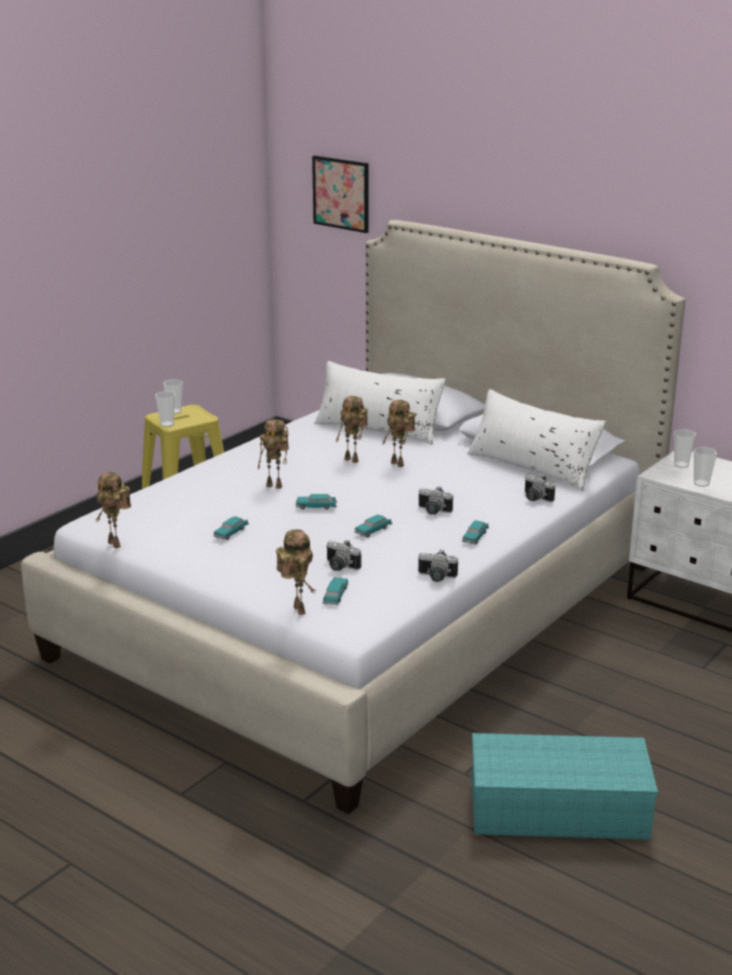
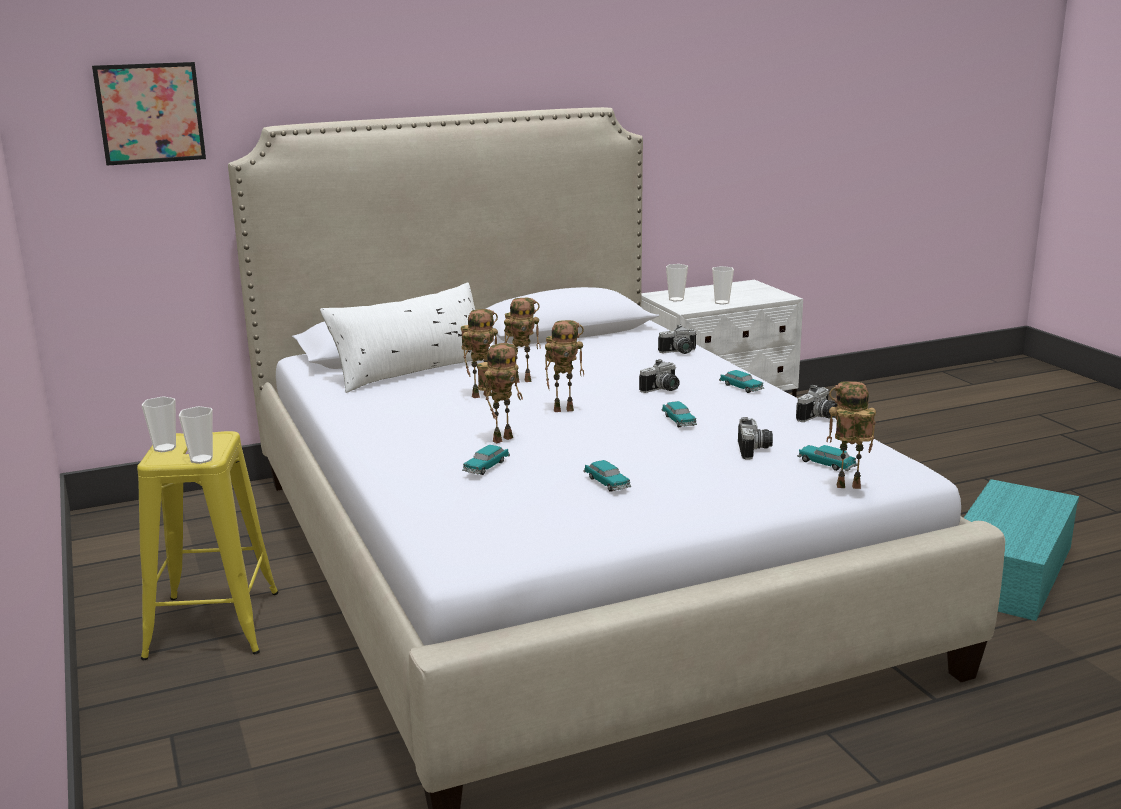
camera: 60 degrees left, 5 degrees down
toy robot [96,472,131,548] -> toy robot moved to [545,320,584,412]
toy car [296,494,337,509] -> toy car moved to [462,445,510,475]
camera [326,540,361,571] -> camera turned 60 degrees counterclockwise [738,417,773,459]
white pillow [467,389,606,491] -> none

